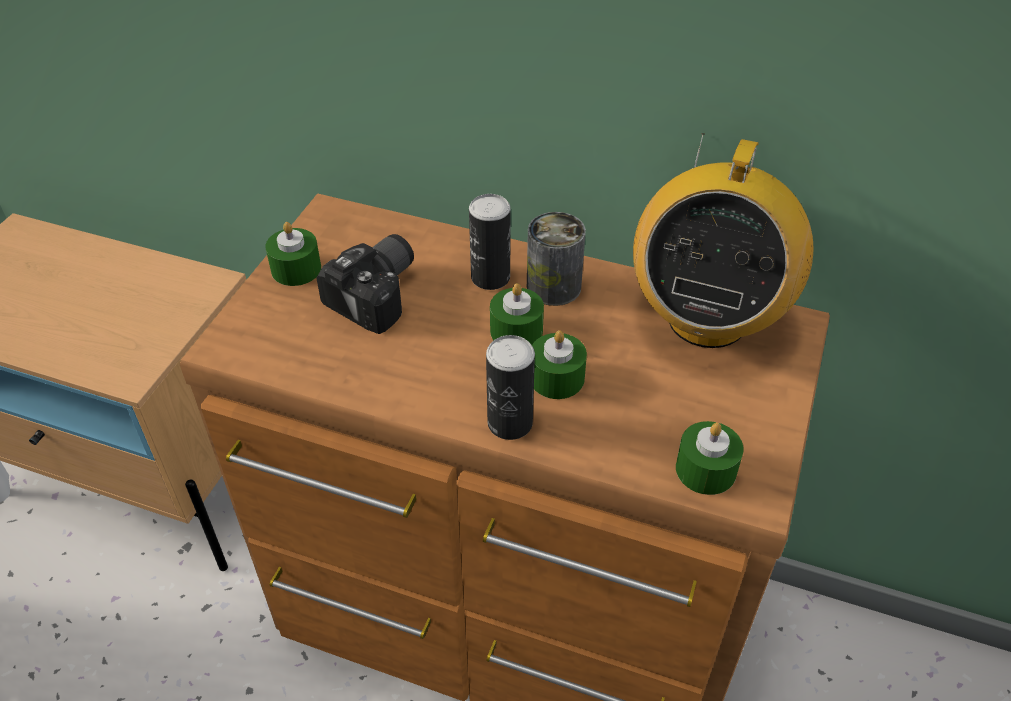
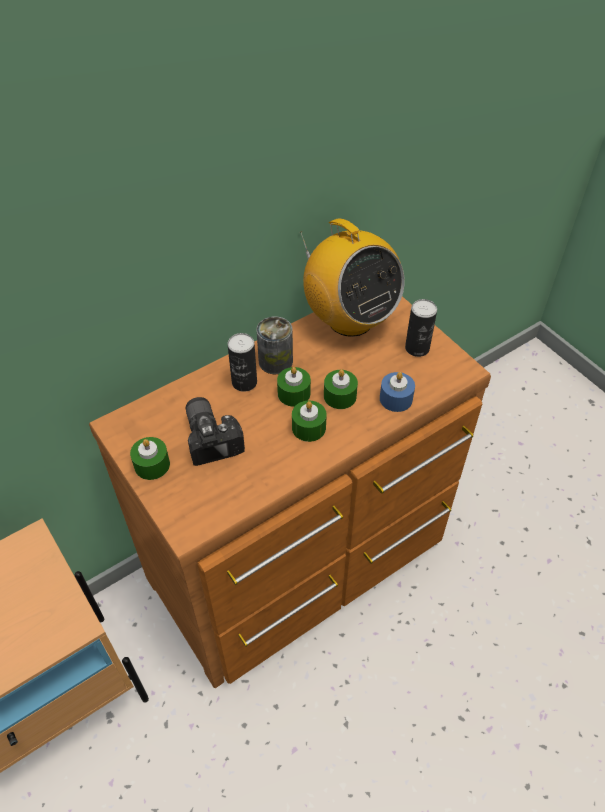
camera: 55 degrees left, 5 degrees up
can [486,335,535,440] -> can moved to [405,299,437,357]
green candle [676,421,743,495] -> green candle moved to [292,401,327,442]
none -> blue candle [380,372,415,412]

